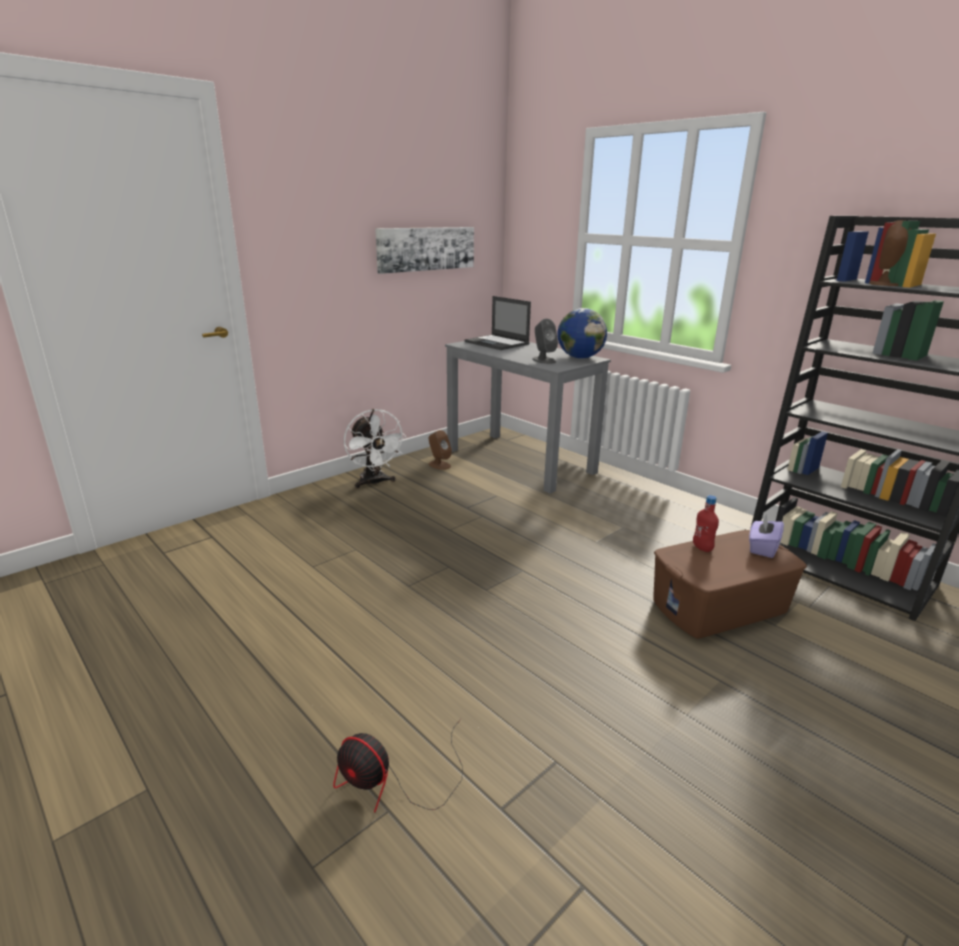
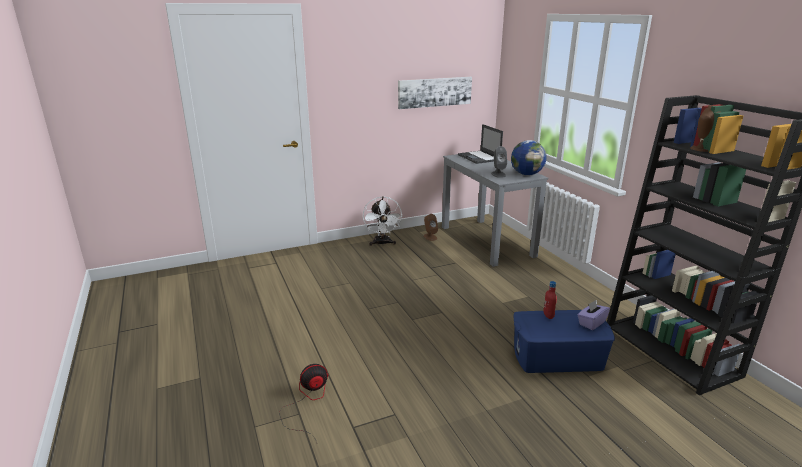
camera: 20 degrees right, 0 degrees up
fan [333,719,463,813] -> fan turned 105 degrees clockwise [279,364,329,443]
brown storage box [653,530,807,639] -> blue storage box [514,310,615,373]

